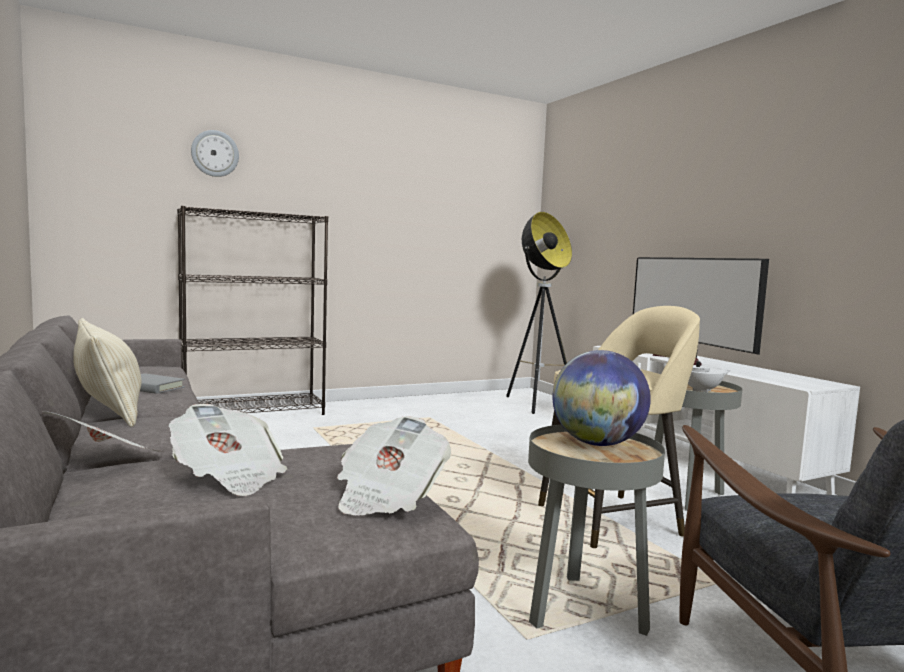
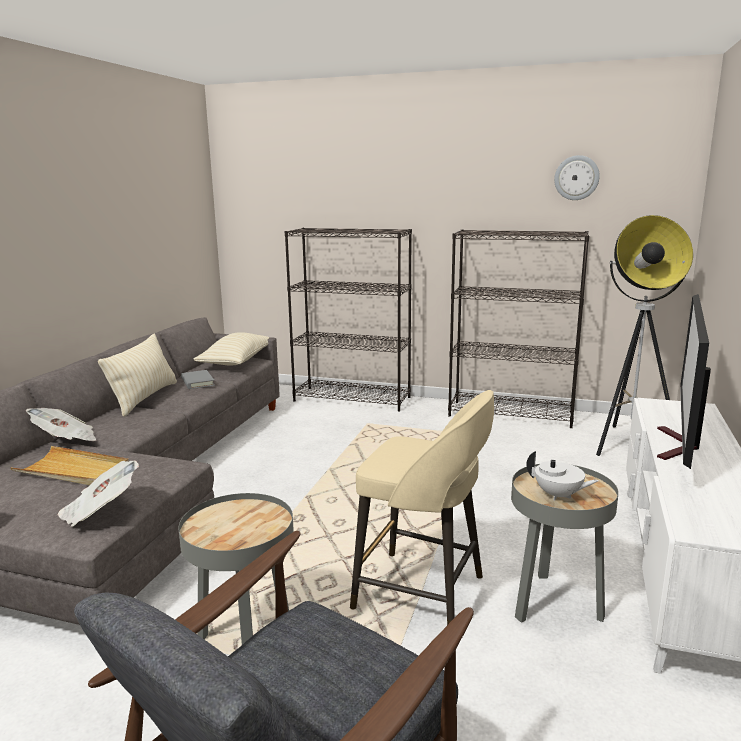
camera: 45 degrees right, 10 degrees up
newspaper [169,404,287,496] -> beige tray [10,446,129,485]
wall clock [191,130,239,177] -> wall clock moved to [554,155,600,200]
globe [552,350,651,446] -> none
none -> beige pillow [194,332,270,366]
none -> black bookcase [448,230,589,428]

